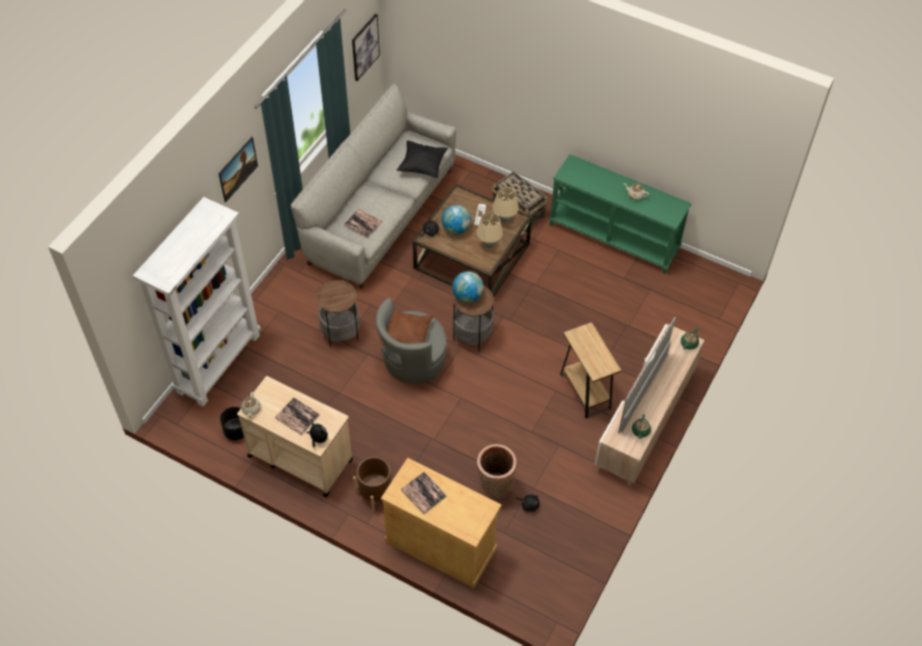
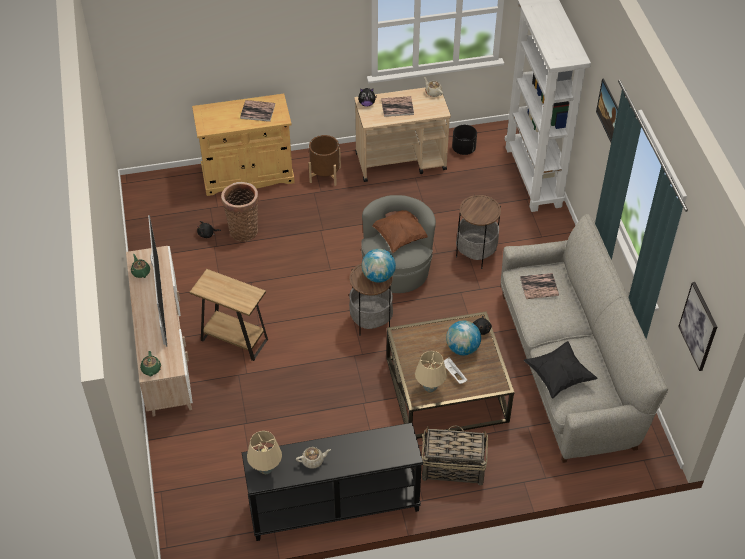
camera: 140 degrees right, 5 degrees down
beige table lamp [476,212,503,248] -> beige table lamp moved to [247,431,282,474]
green console table [549,154,691,274] -> black console table [242,423,423,541]

